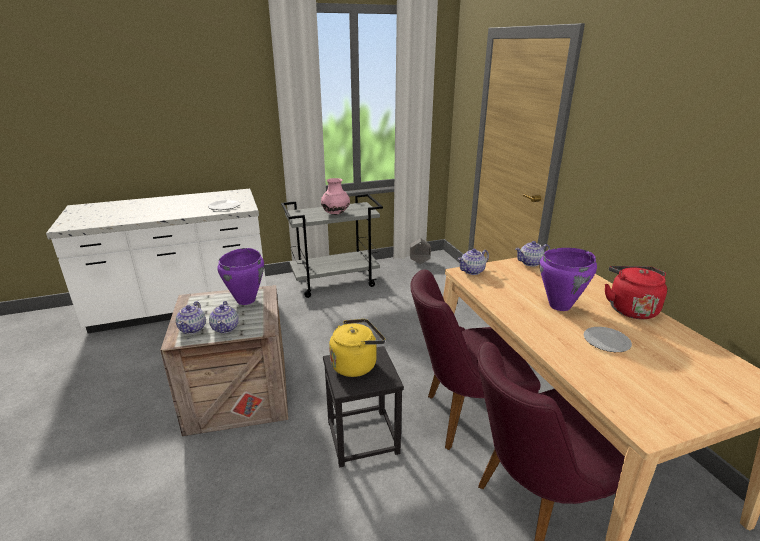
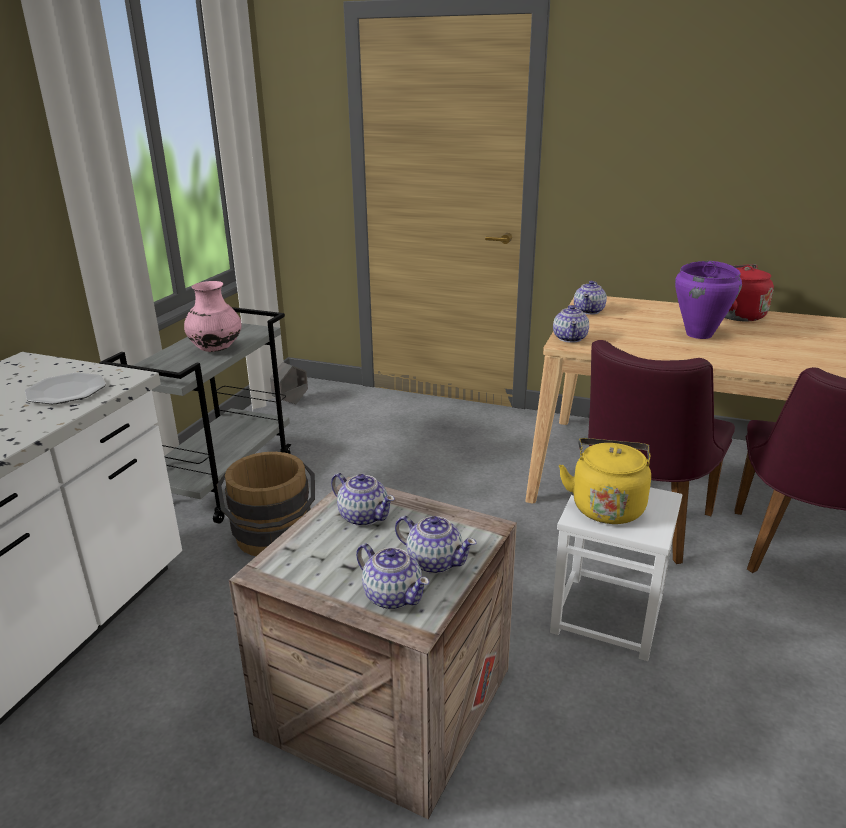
camera: 50 degrees left, 0 degrees up
purple cooking pot [217,248,264,305] -> teapot [331,473,395,526]
black stool [323,346,404,467] -> white stool [550,487,682,661]
plate [583,327,632,352] -> none
none -> brown bucket [217,452,315,556]

